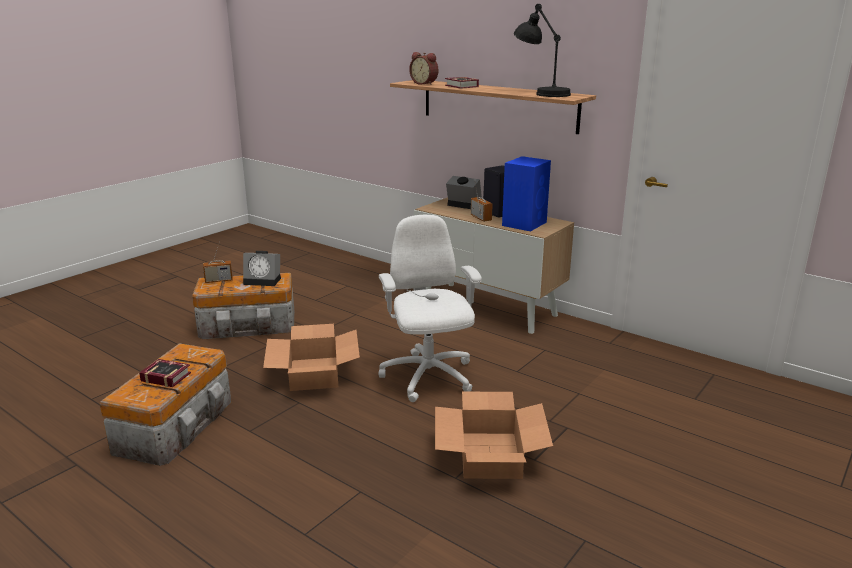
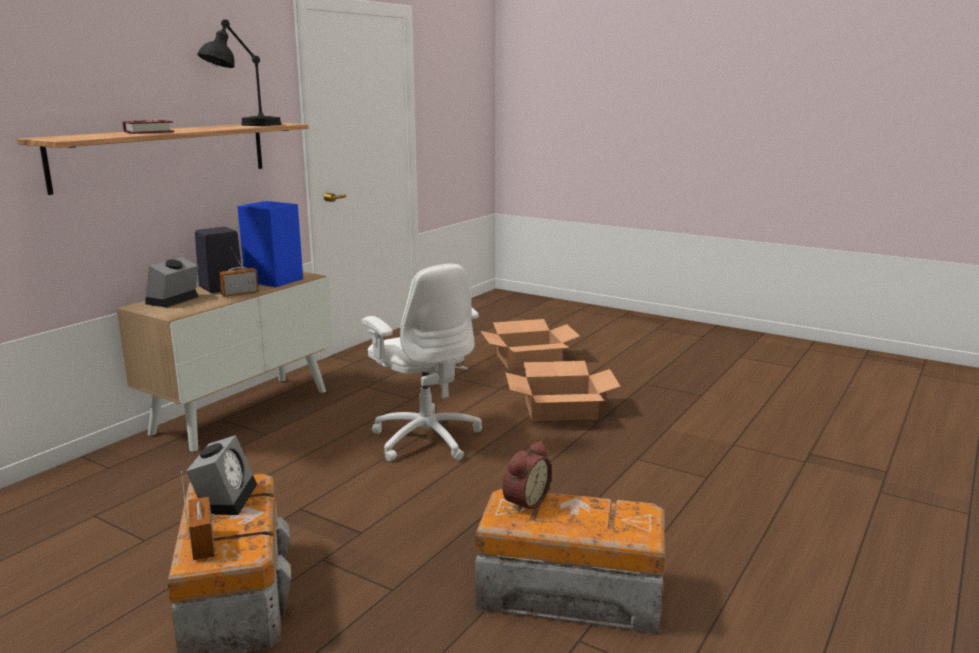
camera: 95 degrees left, 5 degrees down
book [139,359,191,387] -> none
cardboard box [263,324,360,391] -> cardboard box moved to [480,319,580,370]
white office chair [378,215,482,402] -> white office chair turned 105 degrees counterclockwise [362,264,482,462]
alarm clock [409,52,438,85] -> alarm clock moved to [502,441,552,514]

